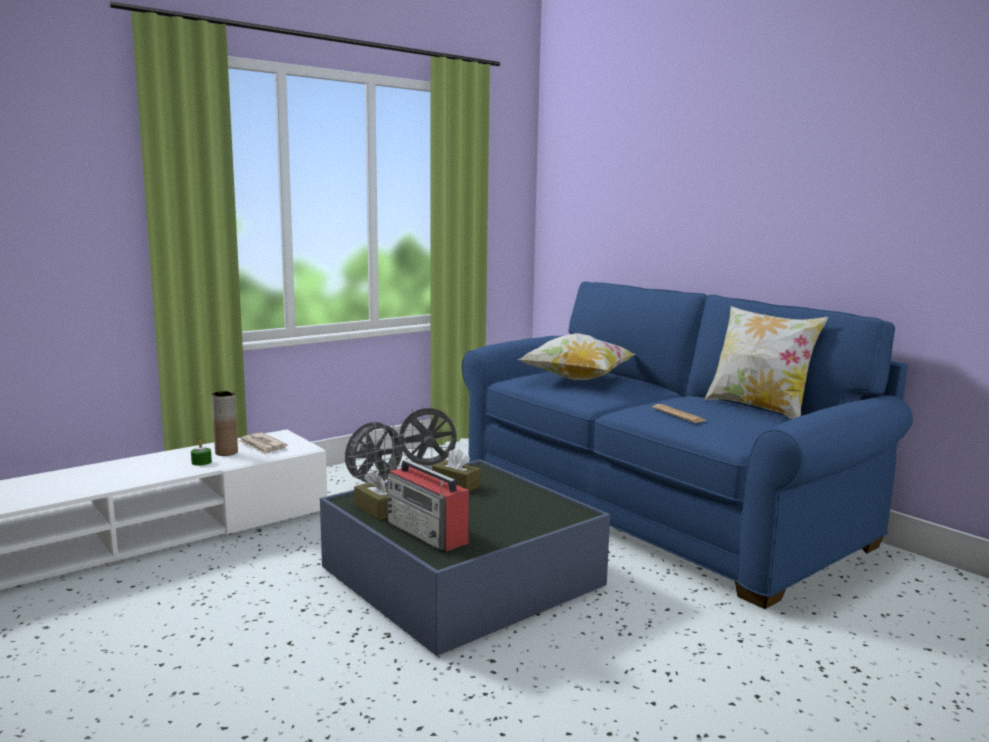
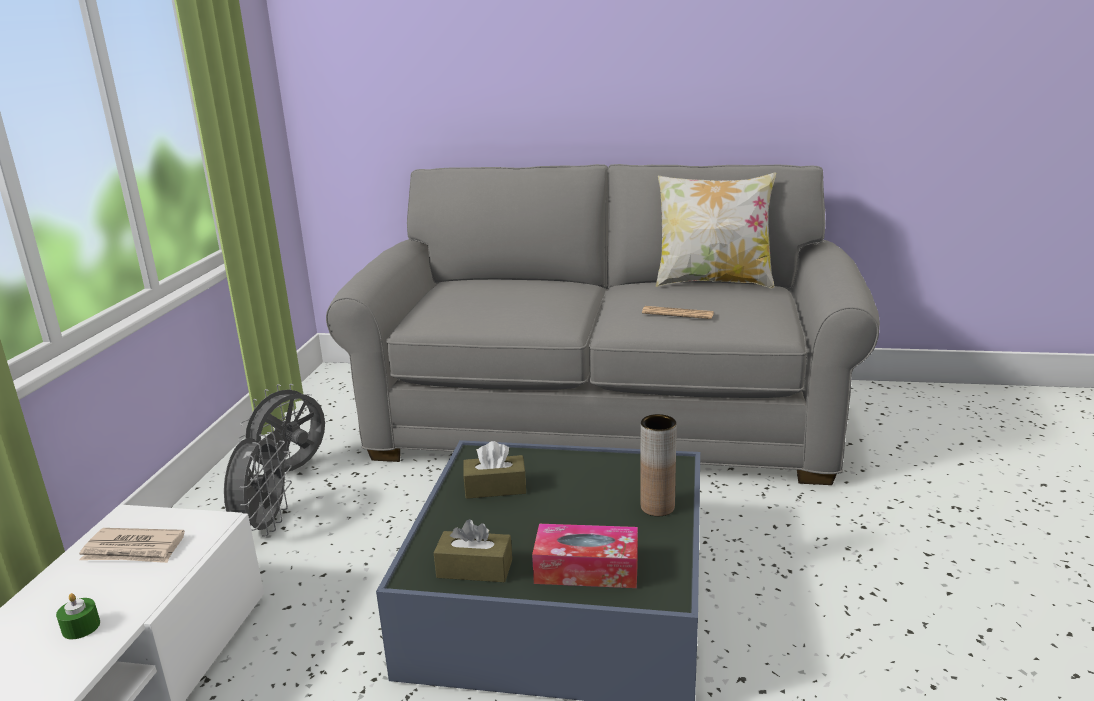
camera: 40 degrees left, 10 degrees up
brown vase [212,391,238,456] -> brown vase moved to [640,414,677,516]
radio [387,459,469,551] -> tissue box [532,524,638,588]
blue sofa [462,281,913,609] -> grey sofa [326,164,880,485]
pillow [517,333,635,380] -> none

